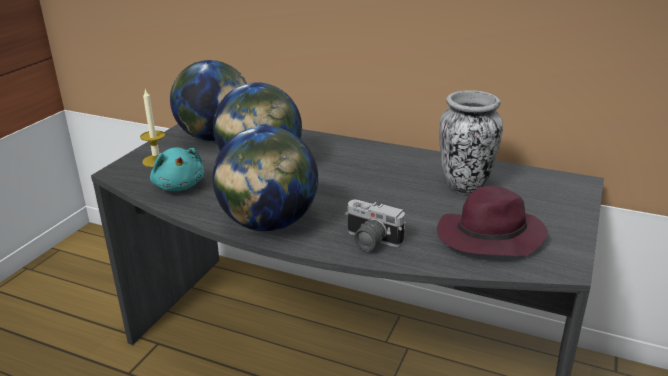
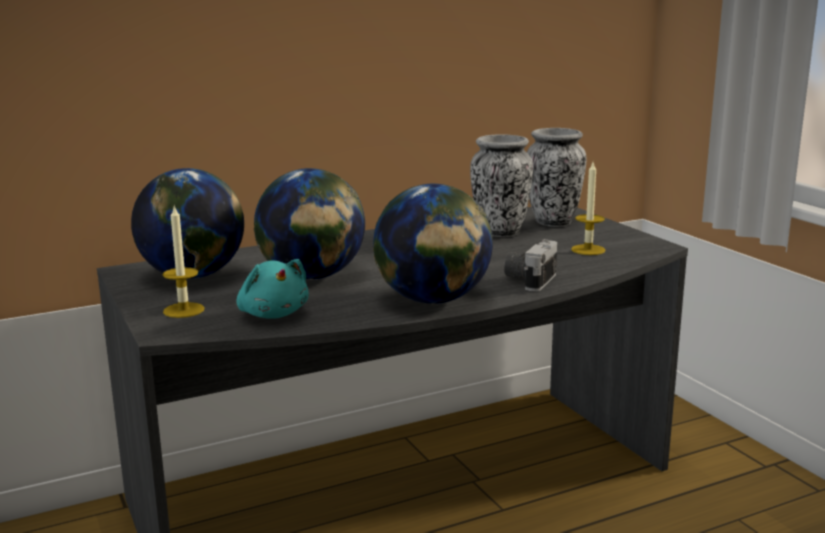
camera: 50 degrees left, 10 degrees down
turquoise plush toy [150,148,204,191] -> turquoise plush toy turned 45 degrees clockwise [237,259,309,319]
camera [345,200,406,251] -> camera turned 135 degrees clockwise [504,239,557,291]
purple hat [437,186,548,257] -> candle [571,162,605,255]
none -> vase [527,128,586,227]

